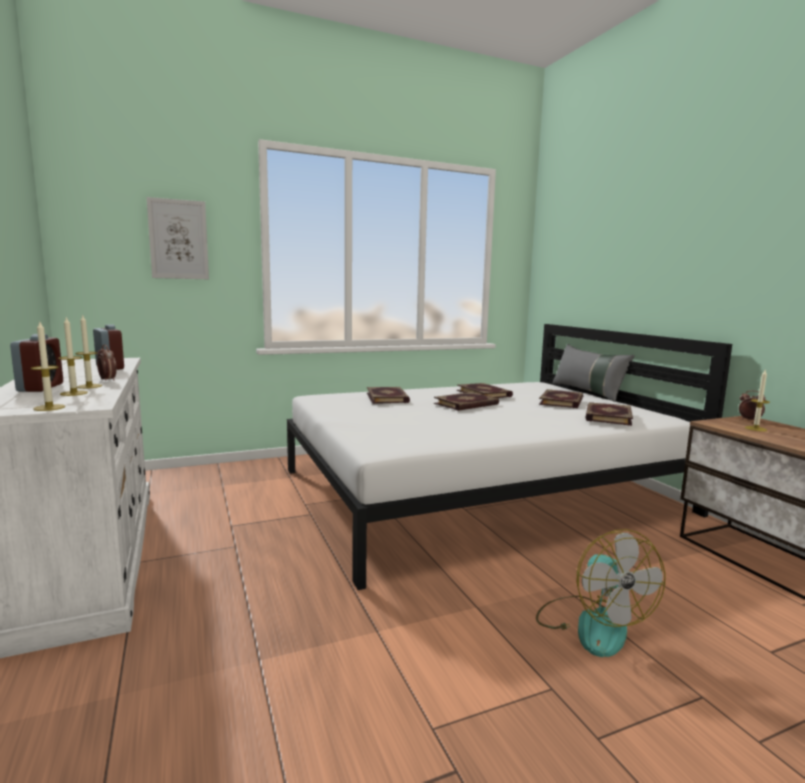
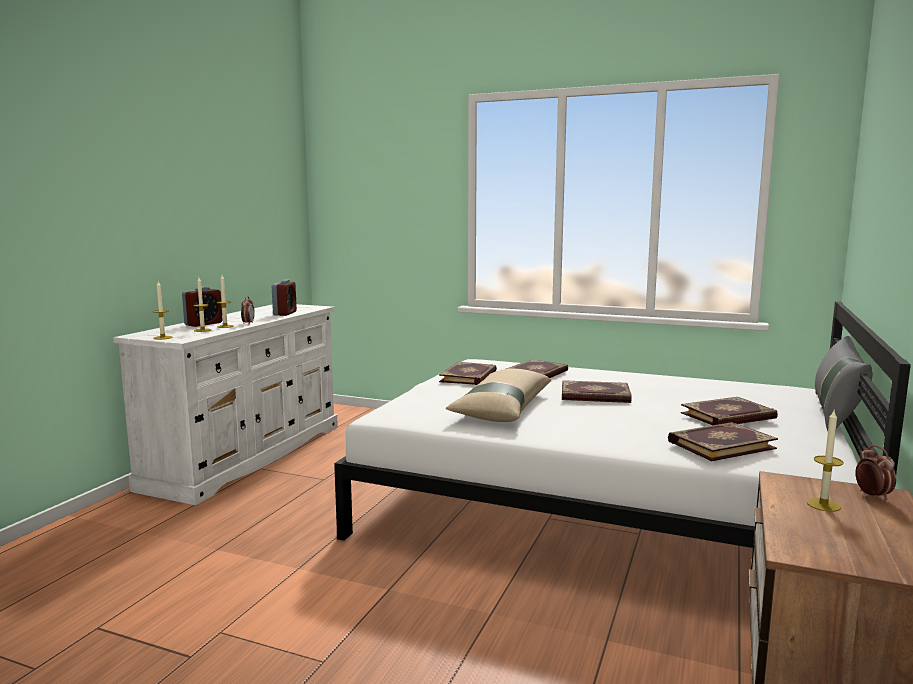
camera: 45 degrees right, 0 degrees up
picture [147,197,209,279] -> none
book [457,383,513,398] -> book moved to [439,362,497,385]
fan [536,529,665,657] -> none
none -> beige pillow [446,369,551,422]

